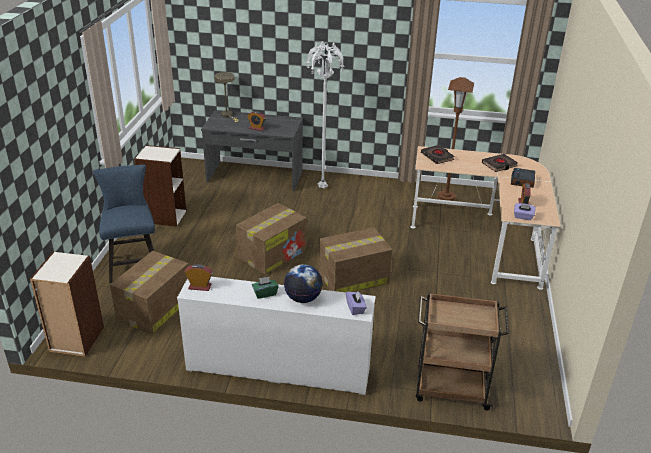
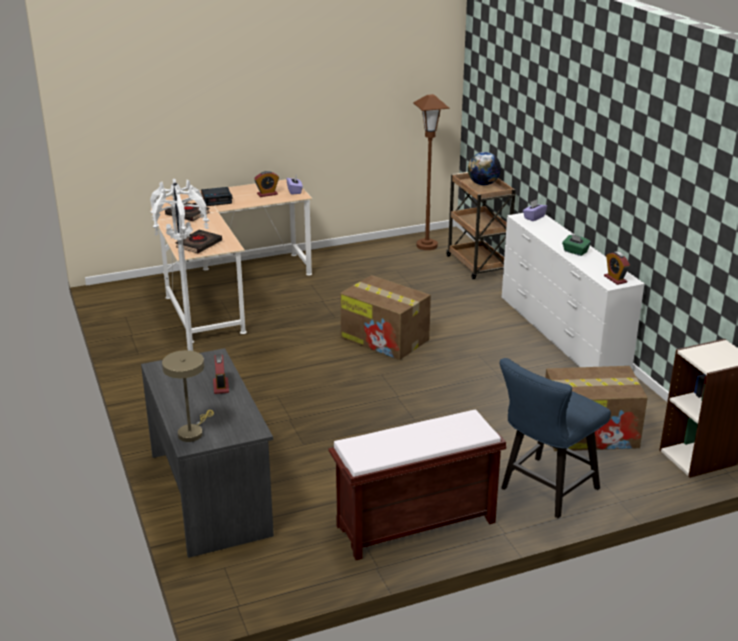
camera: 120 degrees left, 5 degrees down
bookcase [134,145,186,227] -> brown bench [328,409,506,560]
cardboard box [236,203,307,275] -> none
globe [284,264,323,303] -> globe moved to [468,152,501,185]
brown floor lamp [438,77,474,201] -> brown floor lamp moved to [413,94,449,250]

